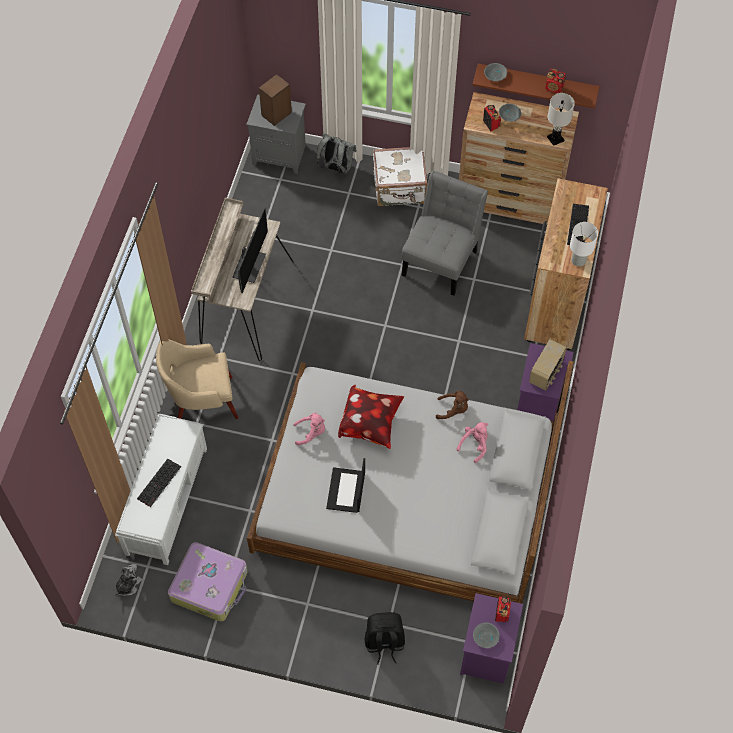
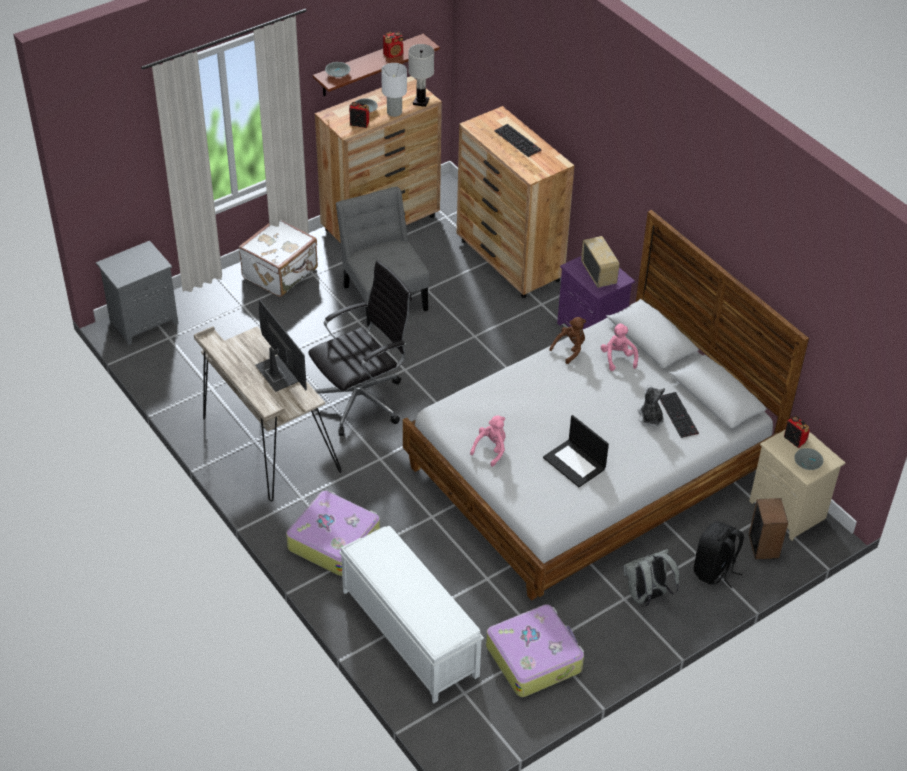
camera: 50 degrees left, 15 degrees down
plush toy [115,563,142,596] -> plush toy moved to [637,385,665,427]
keyboard [137,458,181,507] -> keyboard moved to [660,392,699,438]
beige armchair [156,339,239,419] -> suitcase [286,491,380,576]
speaker [259,74,292,126] -> speaker moved to [749,498,788,559]
grey backpack [317,133,356,174] -> grey backpack moved to [623,549,679,607]
pillow [338,385,404,449] -> none
purple nightstand [460,593,523,684] -> beige nightstand [749,429,845,541]
white table lamp [570,222,598,267] -> white table lamp moved to [381,63,407,117]
none -> black office chair [308,260,412,436]

